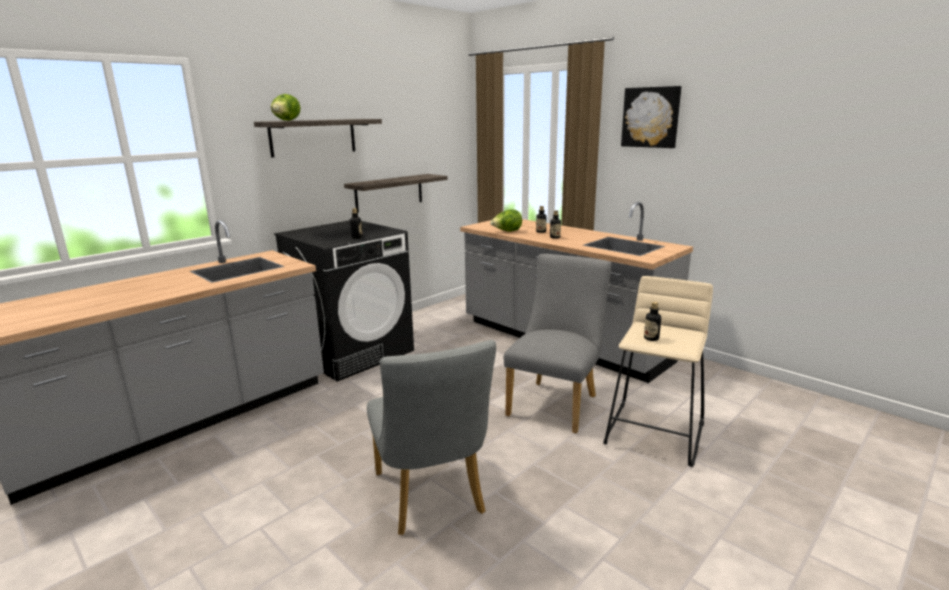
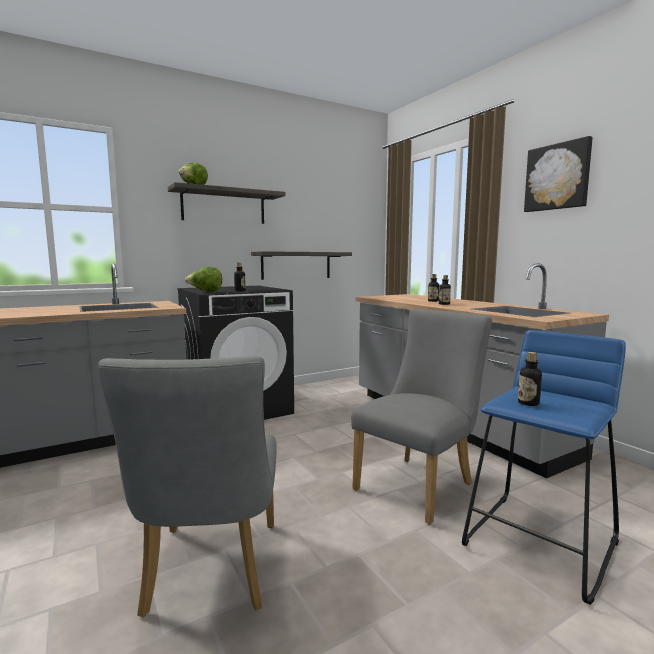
camera: 15 degrees right, 10 degrees down
lettuce [490,209,522,232] -> lettuce moved to [185,267,222,292]
beige stool [603,276,713,467] -> blue stool [462,330,626,605]

